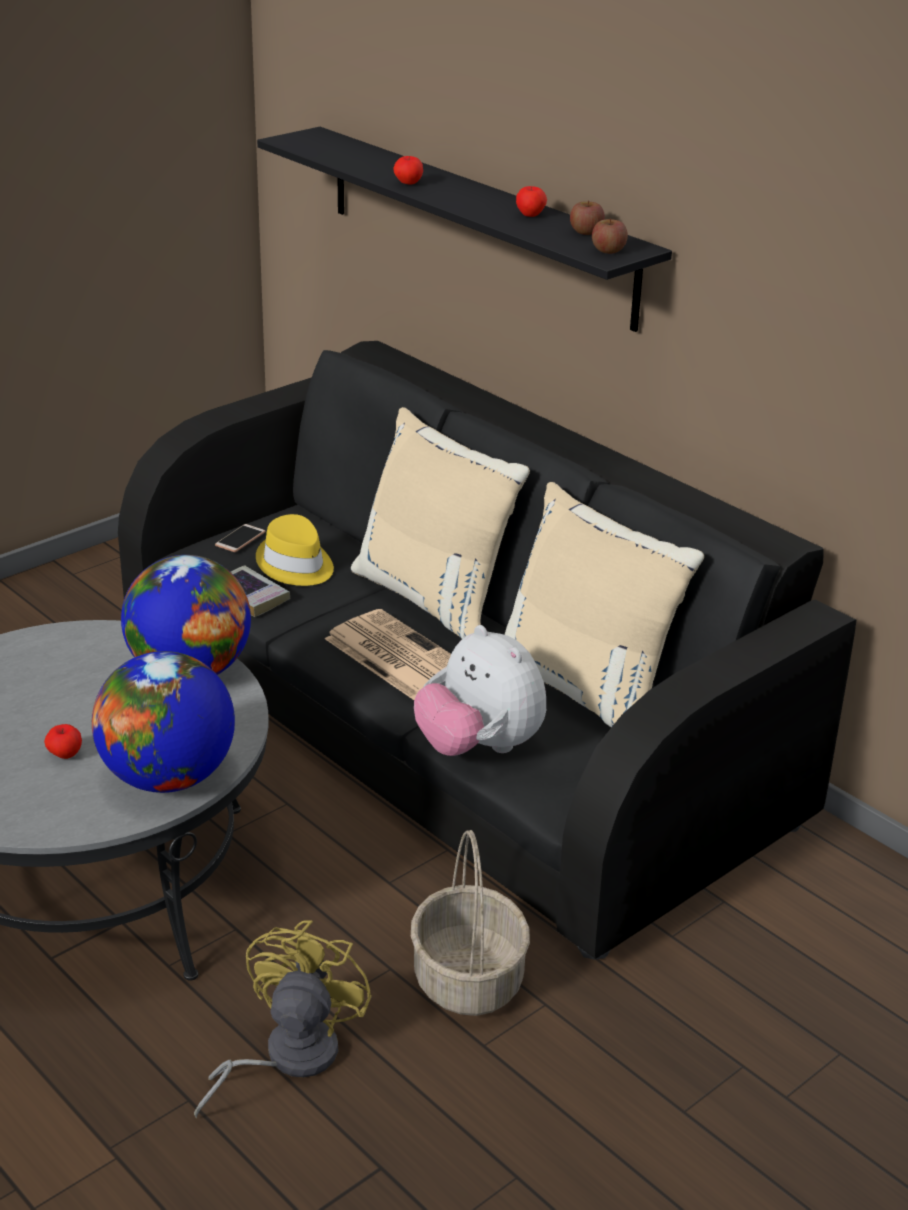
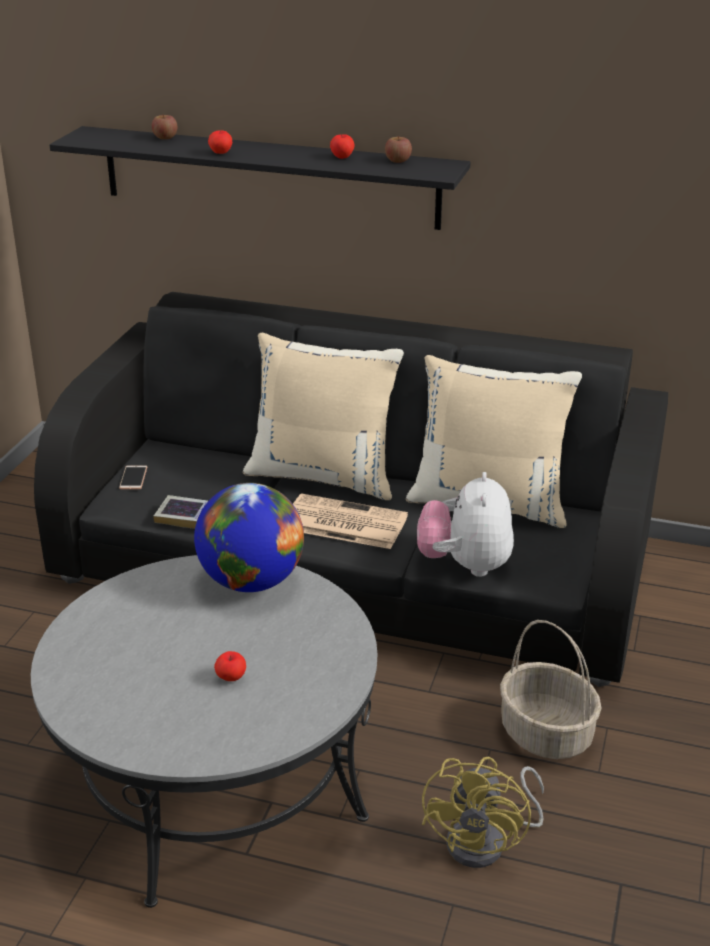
camera: 30 degrees left, 0 degrees up
globe [92,651,235,793] -> none
yellow fan [194,920,372,1118] -> yellow fan turned 150 degrees counterclockwise [422,757,544,868]
yellow hat [256,514,334,586] -> none
plush toy [414,625,546,756] -> plush toy turned 75 degrees clockwise [417,472,514,577]
apple [592,218,628,254] -> apple moved to [152,114,177,140]

